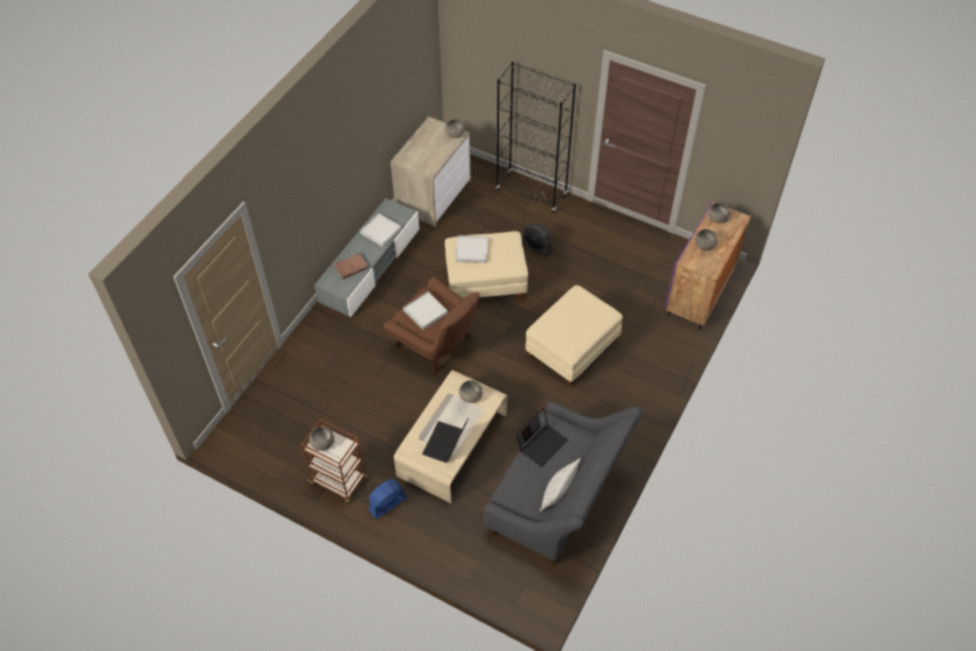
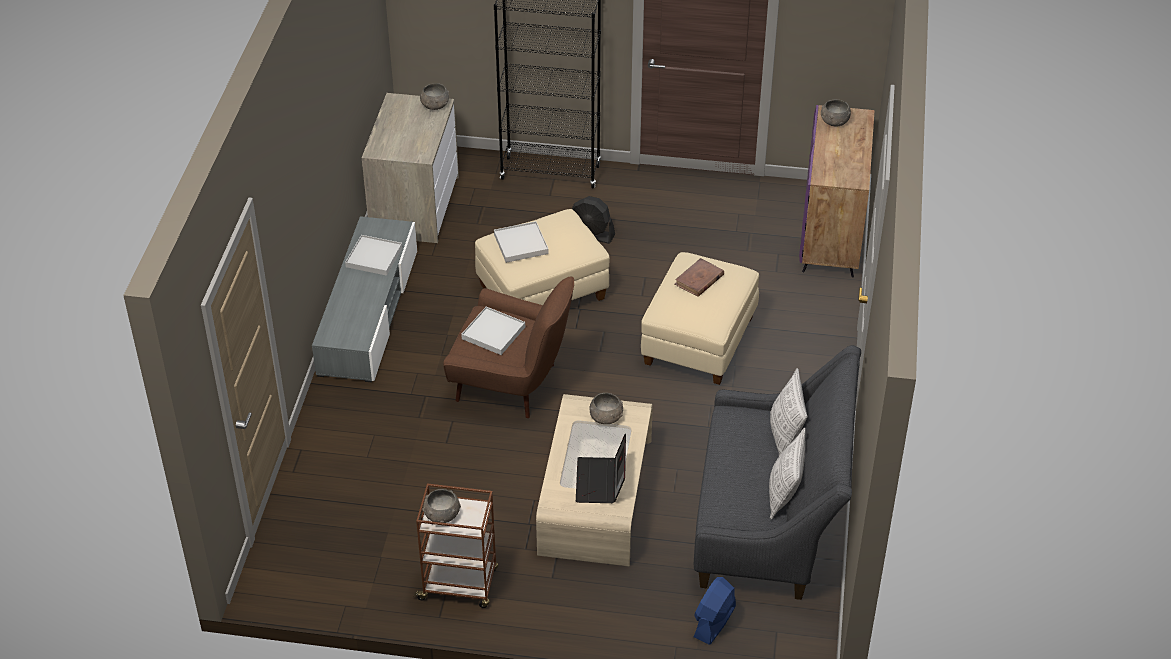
camera: 20 degrees left, 10 degrees down
brown book [334,253,369,279] -> brown book moved to [674,258,724,297]
blue fan [369,479,406,519] -> blue fan moved to [694,577,736,645]
laptop [516,408,568,467] -> none
grey bowl [695,229,718,250] -> none
none -> pillow [770,368,807,456]

